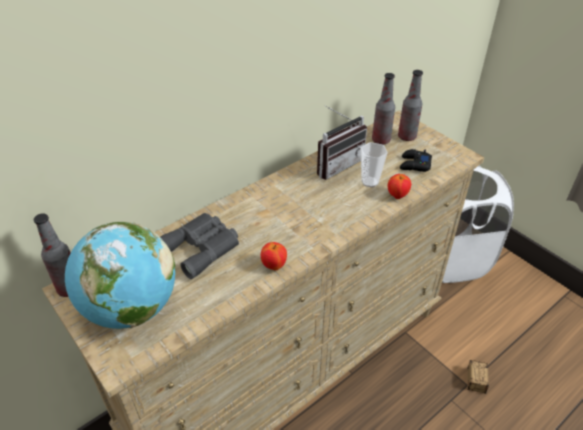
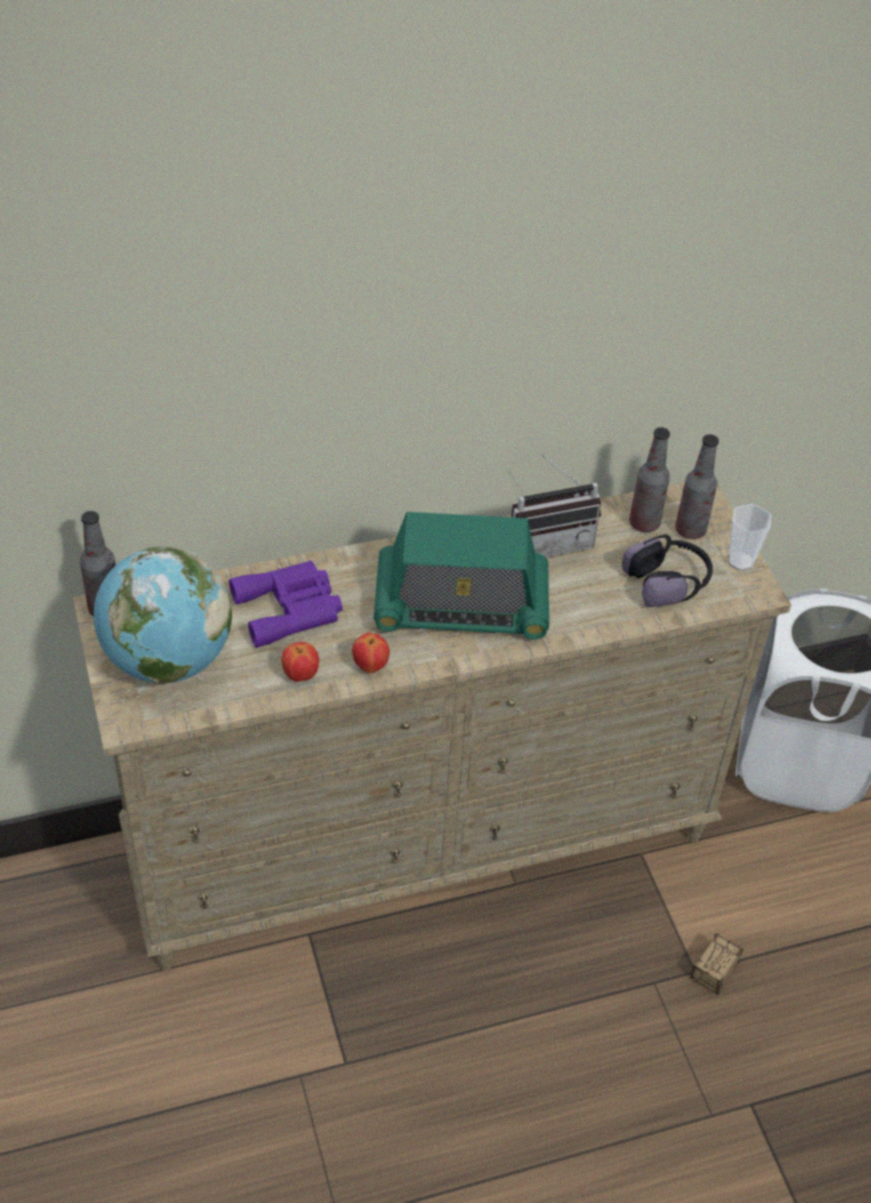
camera: 20 degrees right, 5 degrees up
grey binoculars [161,213,239,279] -> purple binoculars [229,561,343,648]
cup [360,142,388,188] -> cup moved to [728,504,772,571]
apple [388,174,411,199] -> apple moved to [282,642,319,682]
black game controller [400,149,432,172] -> headphones [622,534,713,607]
none -> radio [374,512,549,639]

